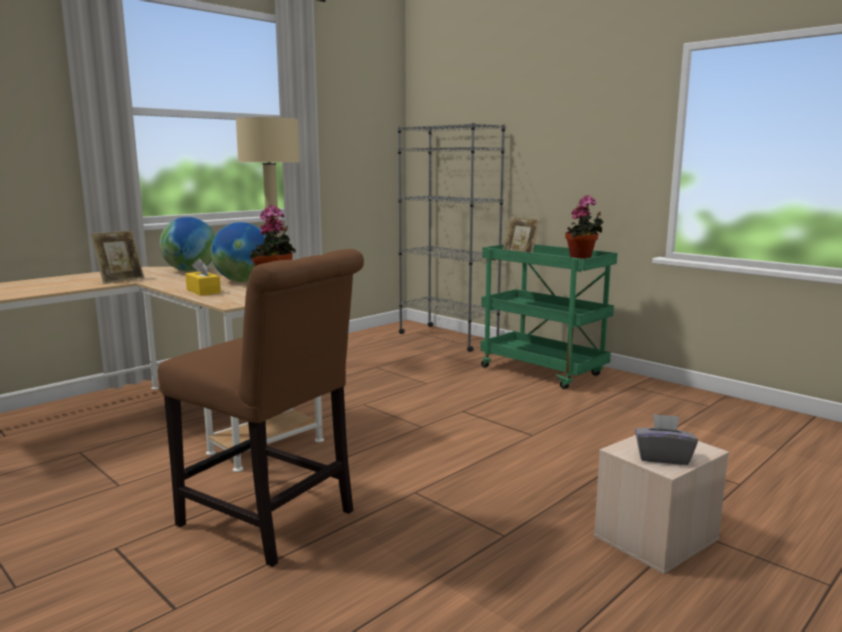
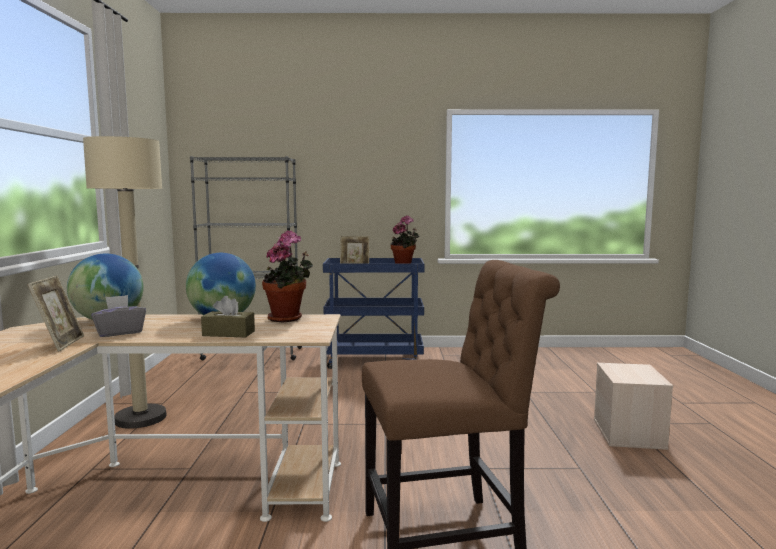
camera: 45 degrees left, 5 degrees down
yellow tissue box [185,258,221,296] -> brown tissue box [201,296,255,337]
green cart [480,244,617,389] -> blue cart [323,258,425,369]
grey tissue box [635,414,698,465] -> grey tissue box moved to [91,295,146,337]

